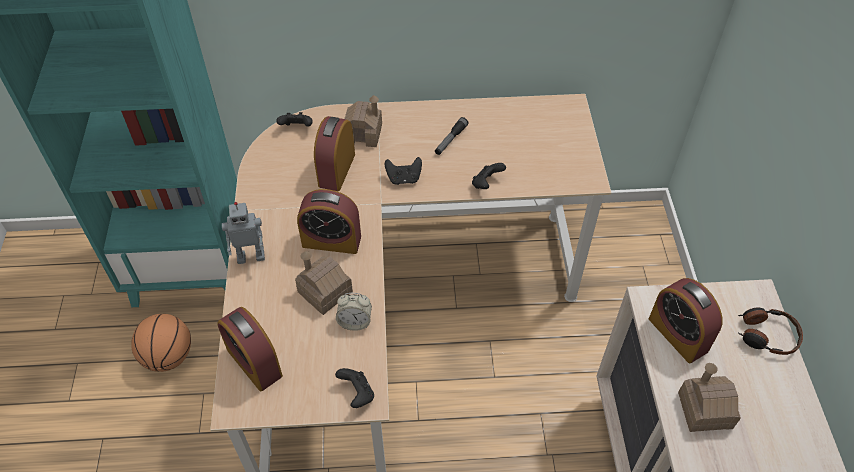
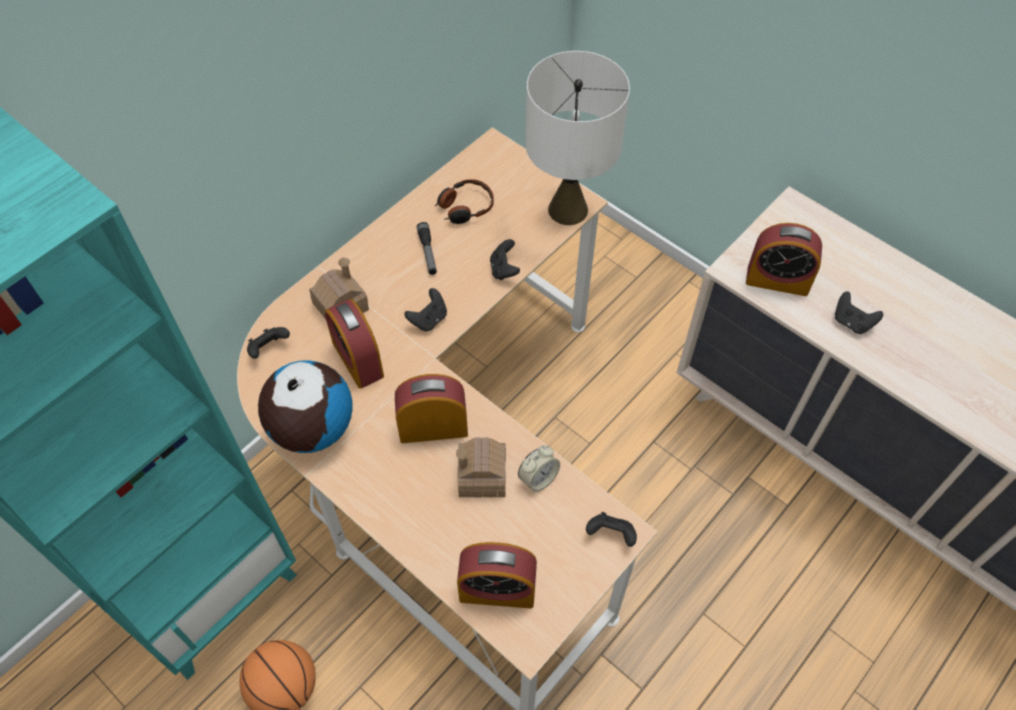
camera: 45 degrees left, 5 degrees up
toy robot [222,202,265,264] -> none
alarm clock [297,189,361,254] -> alarm clock turned 150 degrees counterclockwise [395,374,468,443]
toy house [678,363,741,432] -> black game controller [835,291,883,334]
headphones [738,308,803,355] -> headphones moved to [434,179,494,224]
none -> globe [258,360,353,453]
none -> white table lamp [525,51,630,225]

